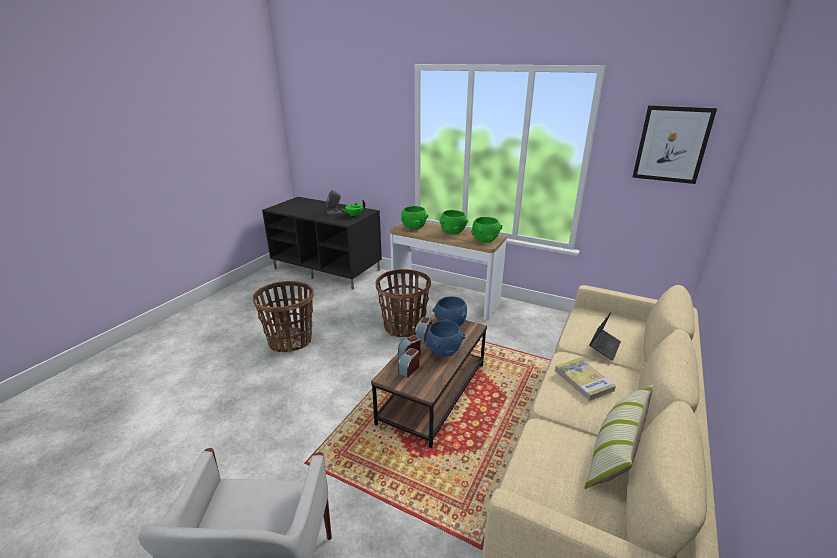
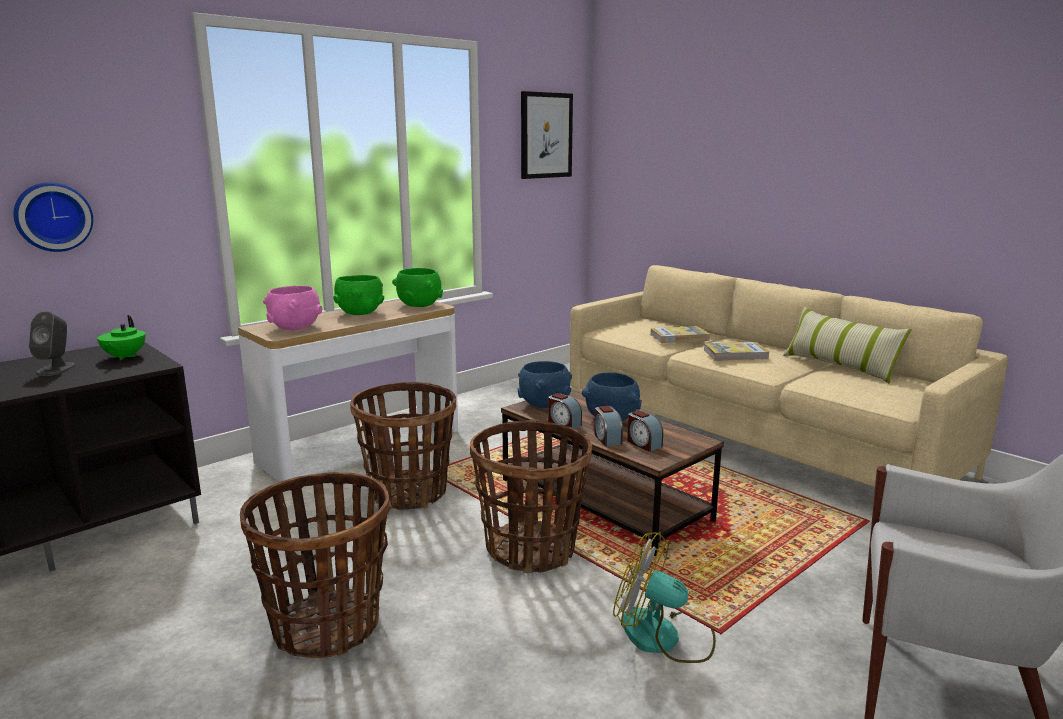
camera: 70 degrees left, 10 degrees down
green bowl [401,206,428,229] -> pink bowl [263,286,322,330]
laptop [589,311,621,361] -> book [650,326,710,343]
none -> wall clock [13,182,93,252]
none -> basket [470,420,592,573]
none -> fan [613,532,716,663]

